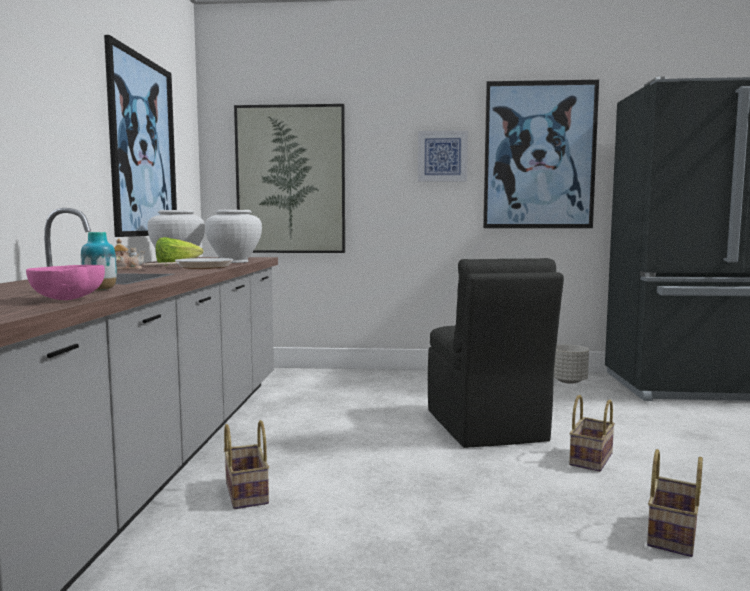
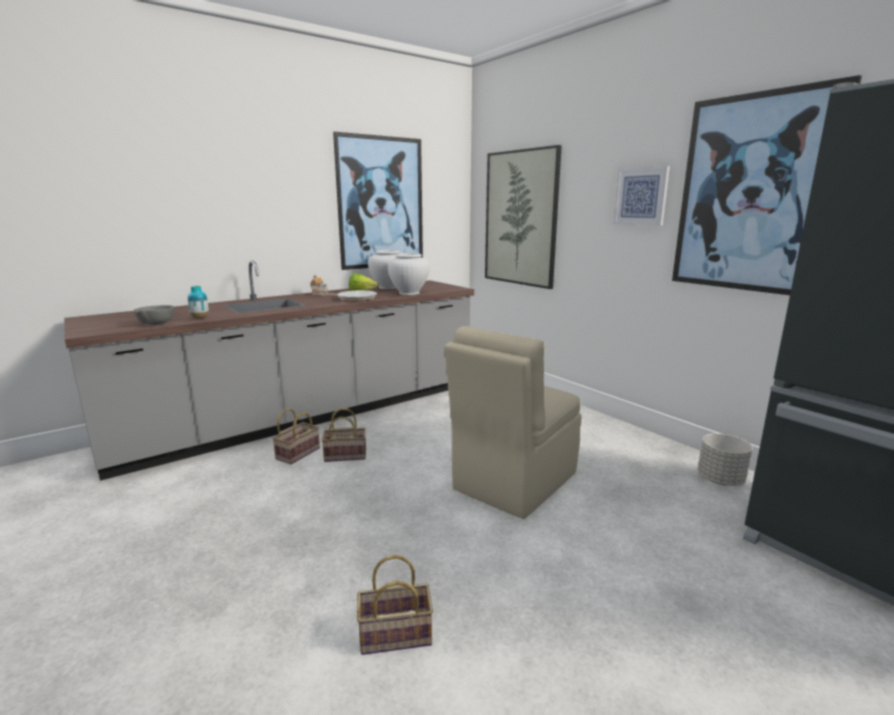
camera: 50 degrees right, 10 degrees up
pink bowl [26,265,105,300] -> grey bowl [133,305,174,325]
black chair [428,258,564,448] -> beige chair [444,326,581,519]
basket [569,395,615,472] -> basket moved to [322,408,366,462]

